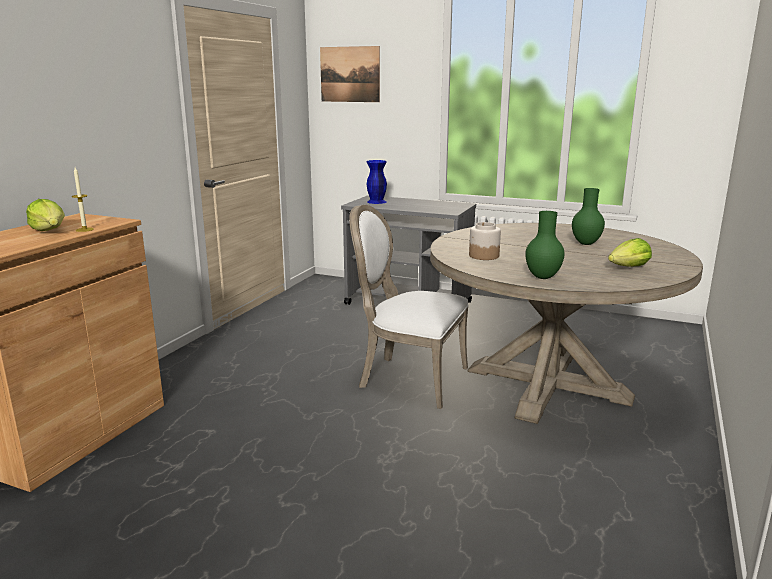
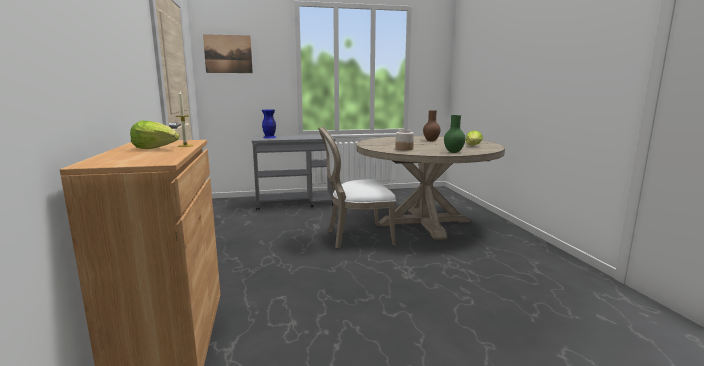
camera: 35 degrees left, 5 degrees down
green vase [572,188,605,245] -> brown vase [423,110,441,141]

